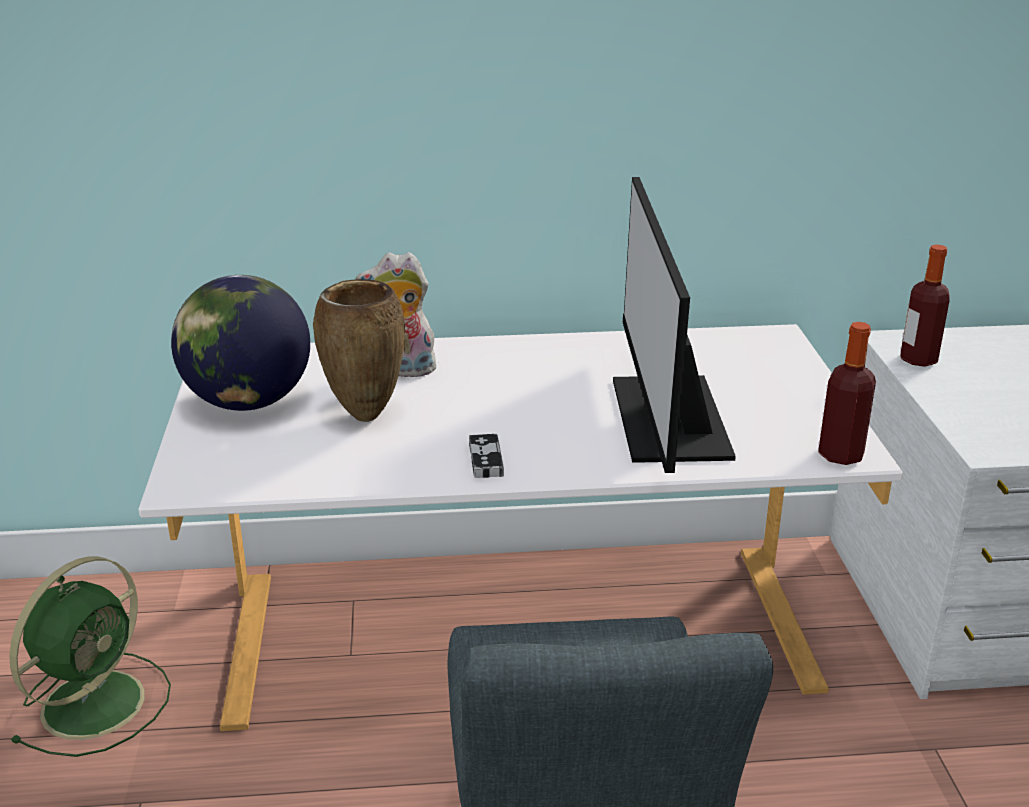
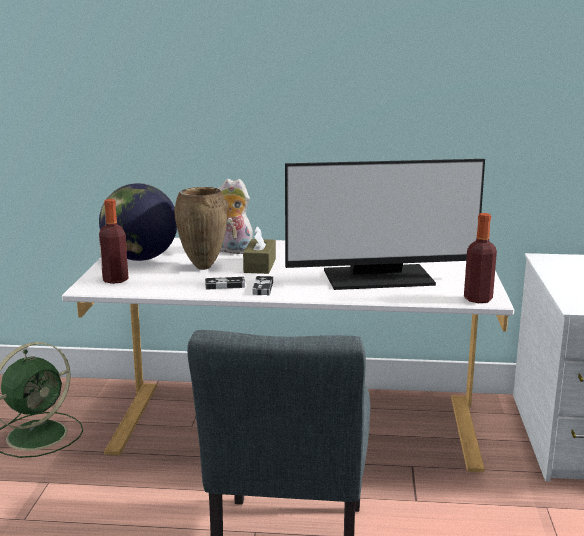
camera: 10 degrees right, 10 degrees down
monitor [613,177,736,473] -> monitor turned 105 degrees counterclockwise [285,159,485,290]
bottle [900,245,950,367] -> bottle moved to [99,199,128,284]
none -> game controller [205,277,245,290]
none -> brown tissue box [243,226,276,274]

